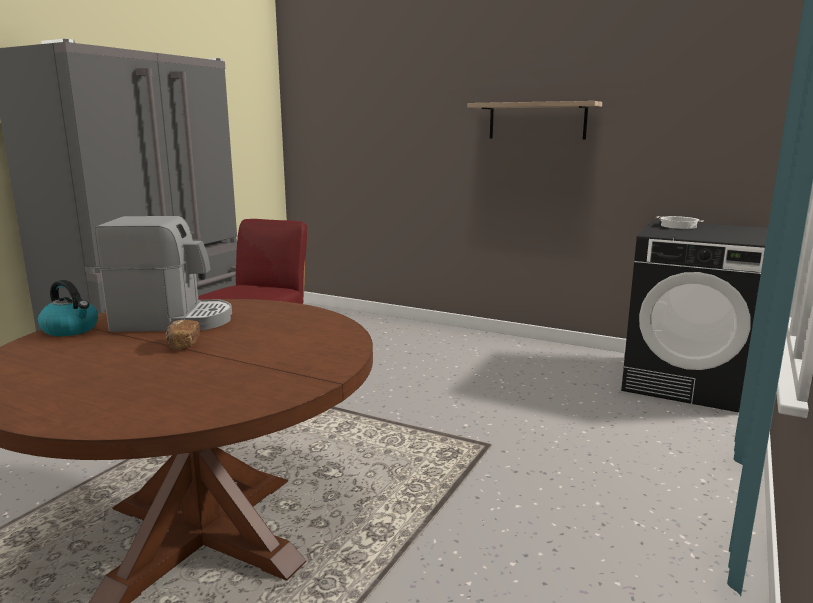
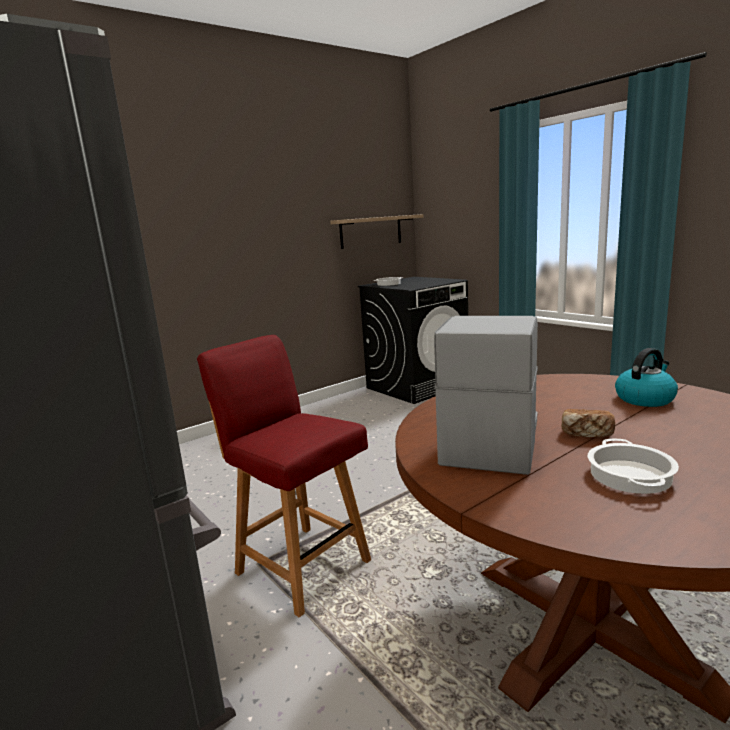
camera: 65 degrees left, 0 degrees up
kettle [38,280,98,336] -> kettle moved to [615,348,678,407]
shelf [467,101,602,139] -> shelf moved to [330,214,424,249]
none -> cooking pot [588,439,679,494]

